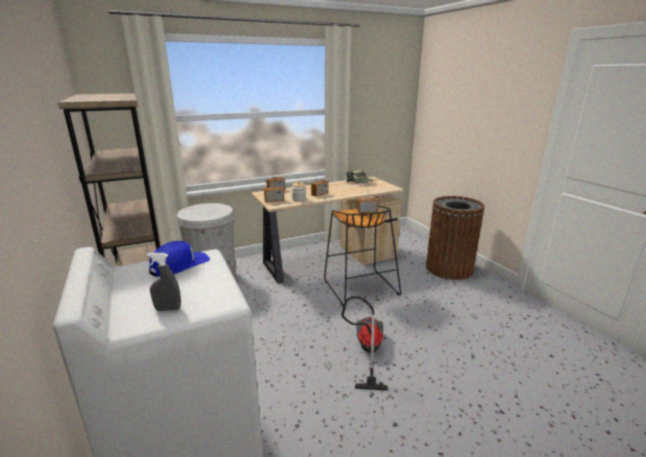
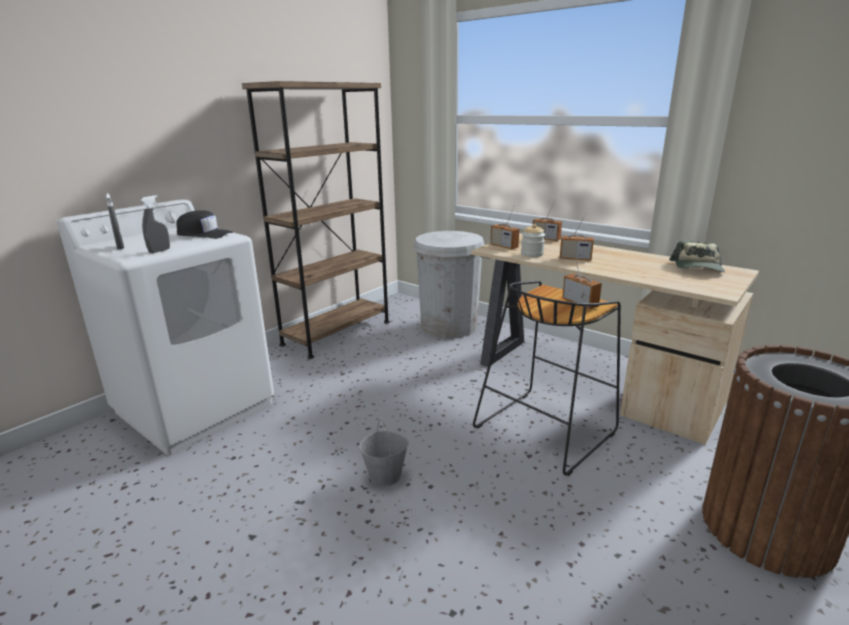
camera: 65 degrees right, 0 degrees up
blue cap [149,241,210,277] -> black cap [176,210,233,239]
vacuum cleaner [341,296,388,391] -> grey bucket [359,420,409,486]
none -> grey spray bottle [140,195,170,253]

